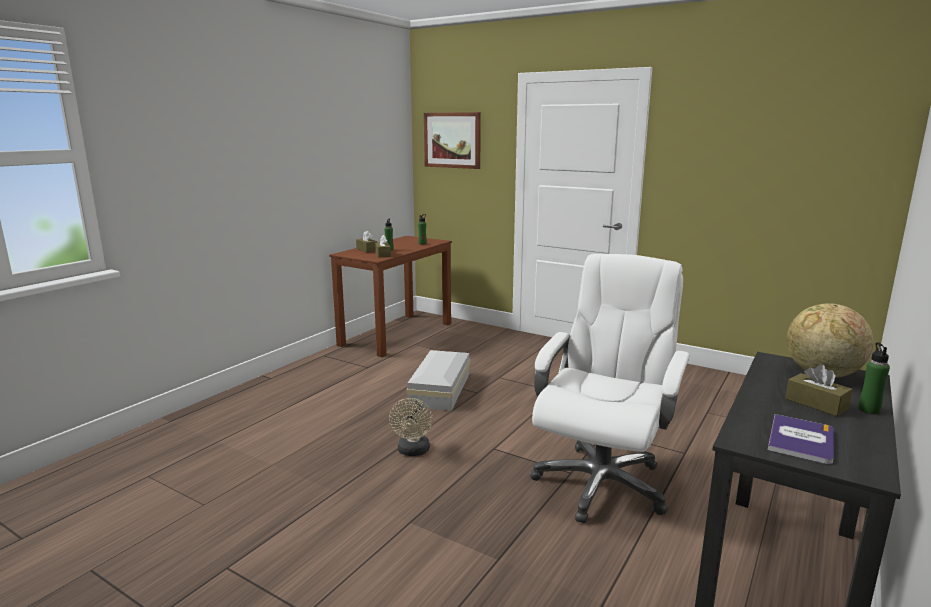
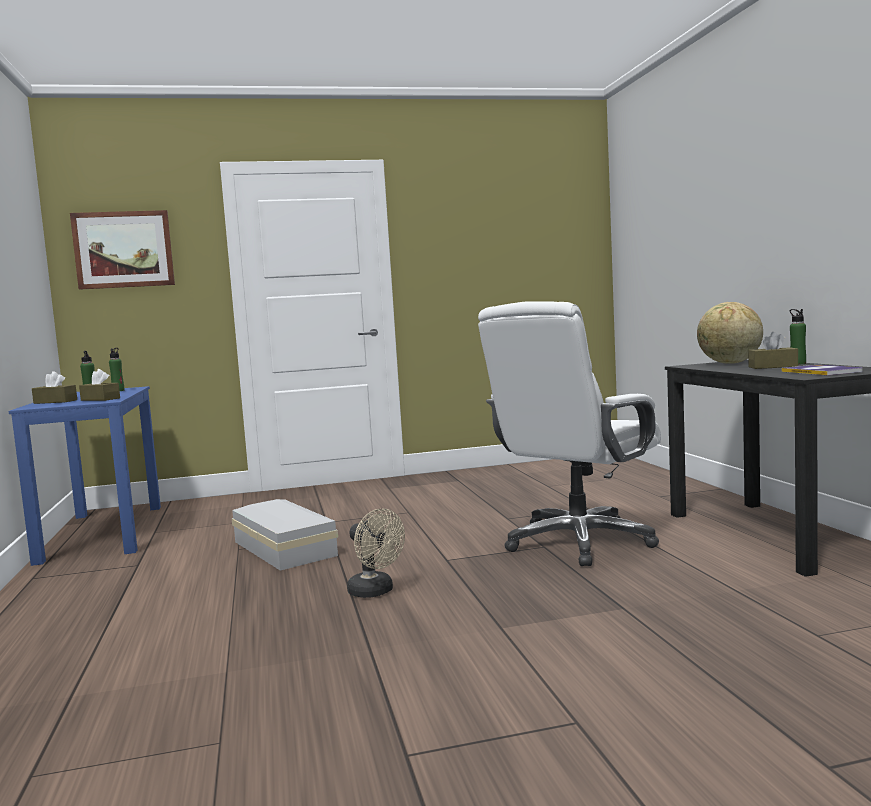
camera: 45 degrees left, 10 degrees down
brown desk [329,236,452,357] -> blue desk [9,386,161,566]
white office chair [531,254,690,523] -> white office chair turned 120 degrees counterclockwise [478,301,661,566]

